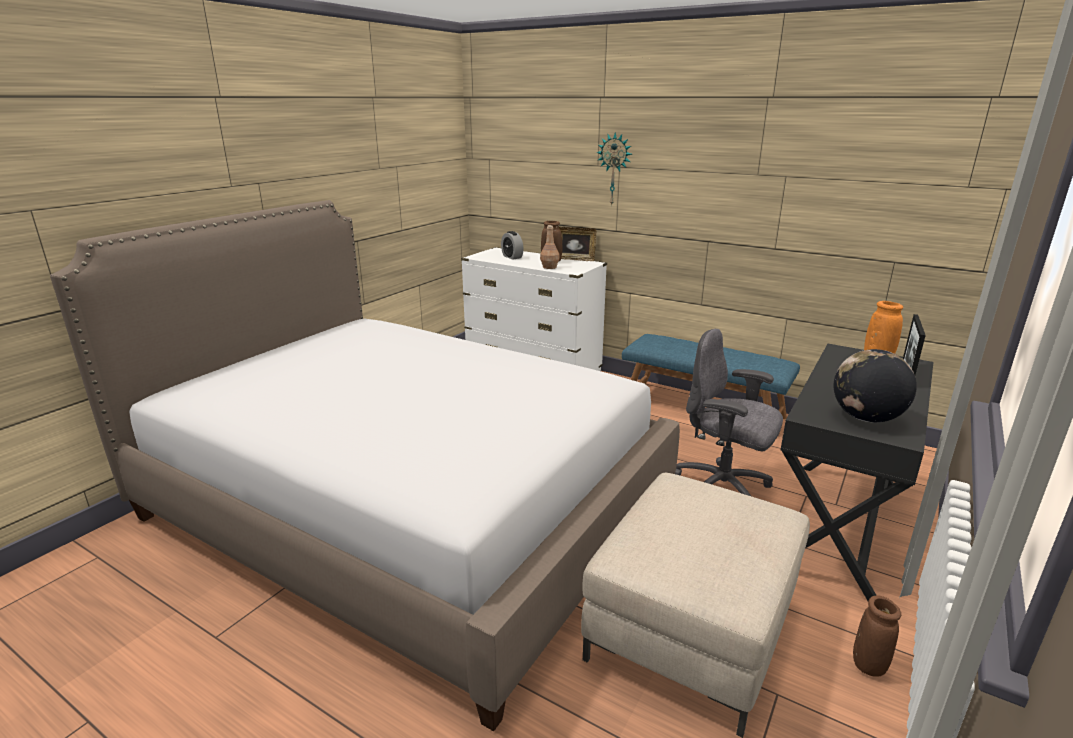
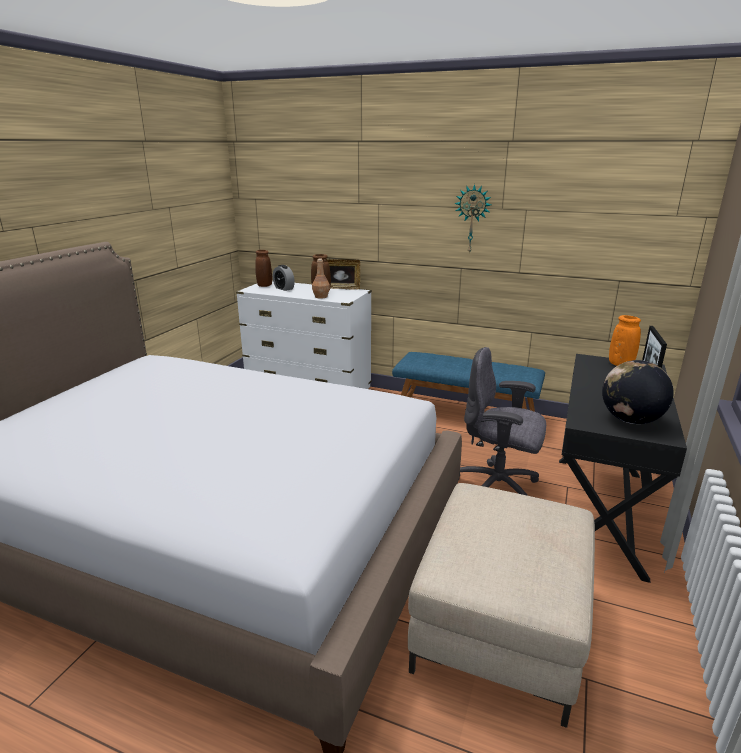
camera: 10 degrees left, 0 degrees up
wall clock [596,133,632,206] -> wall clock moved to [454,184,491,254]
brown vase [853,596,901,677] -> brown vase moved to [255,250,272,287]

